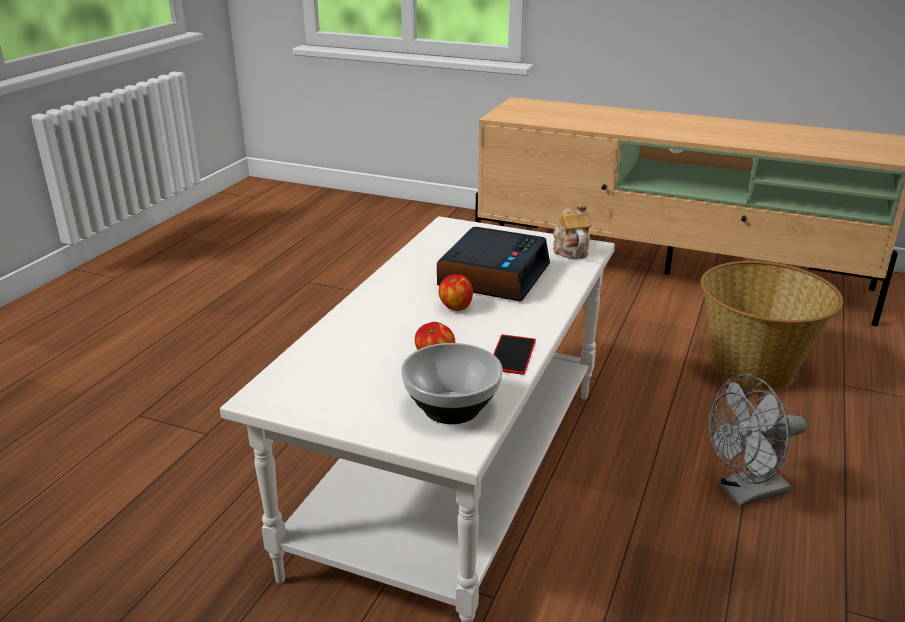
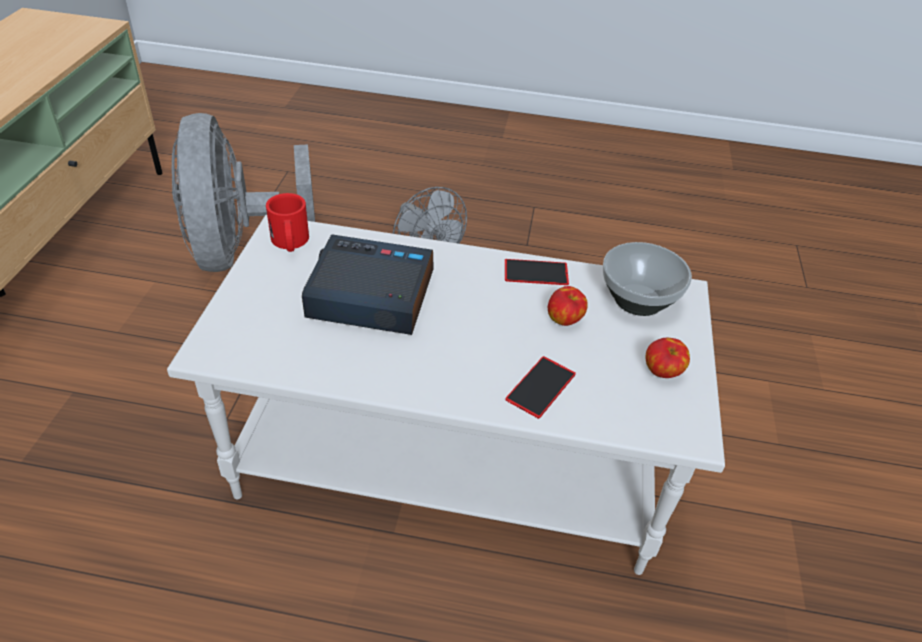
camera: 105 degrees left, 15 degrees up
apple [438,275,473,311] -> apple moved to [646,338,690,378]
teapot [553,202,592,259] -> red mug [266,193,309,252]
basket [701,261,844,391] -> grey fan [172,113,315,272]
none -> phone [505,356,576,419]

